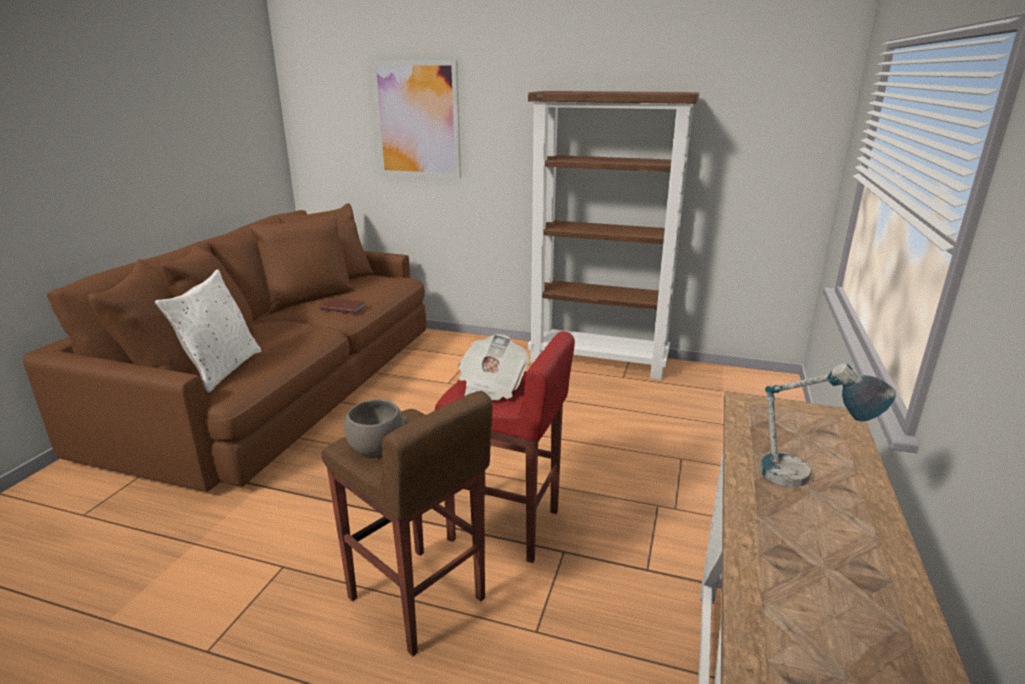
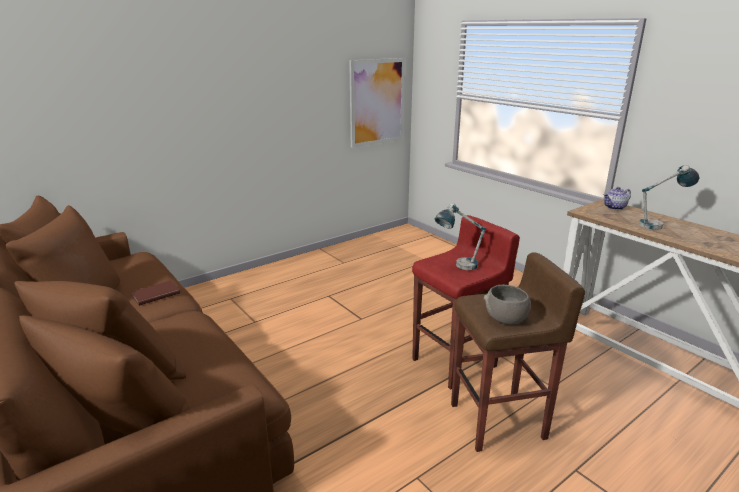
camera: 55 degrees left, 0 degrees up
white pillow [155,270,262,393] -> none
picture [371,60,461,179] -> picture moved to [349,58,405,148]
newspaper [459,334,529,400] -> table lamp [435,203,486,270]
brown bookcase [528,91,699,380] -> none
none -> teapot [603,187,631,210]

